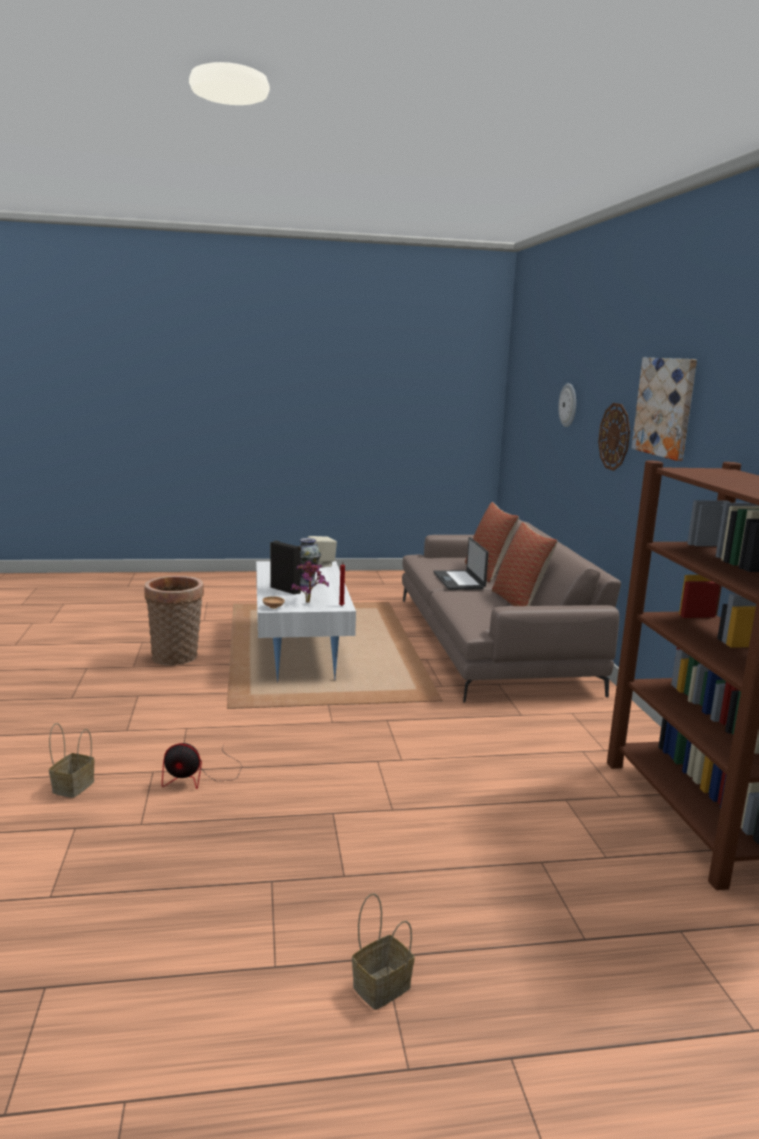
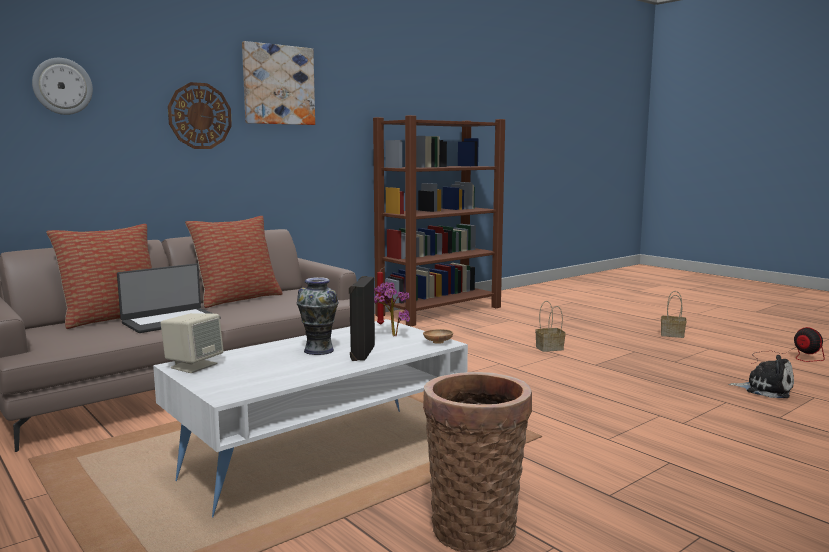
camera: 120 degrees left, 5 degrees down
basket [49,723,95,798] -> basket moved to [535,301,566,352]
fan [162,743,242,789] -> fan moved to [751,327,825,364]
none -> plush toy [728,355,794,398]

